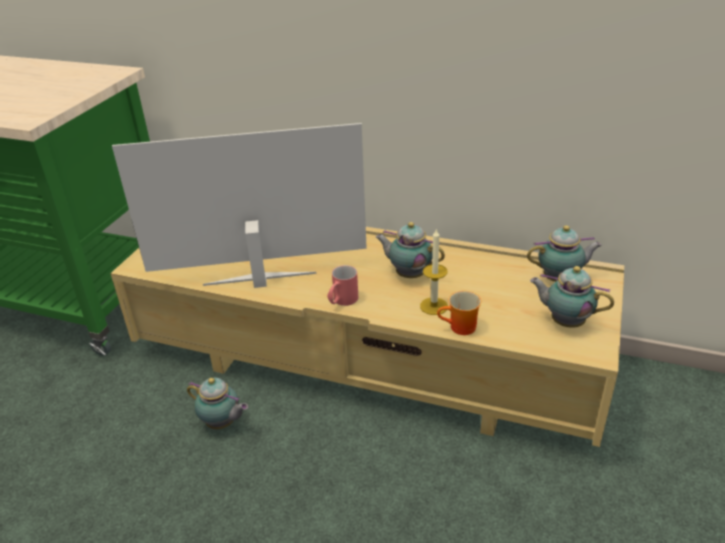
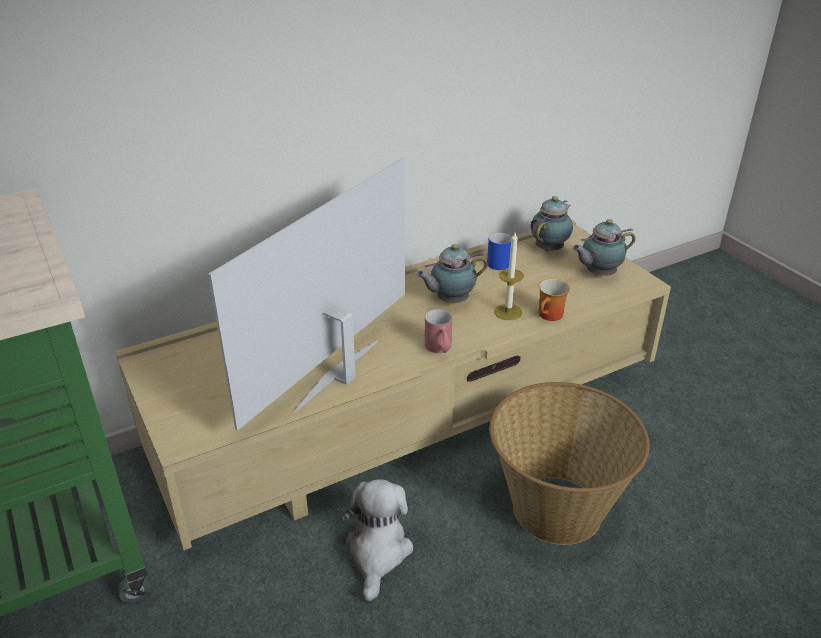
camera: 50 degrees left, 0 degrees up
teapot [187,378,248,429] -> plush toy [340,479,413,602]
none -> blue mug [487,233,512,270]
none -> basket [489,382,650,545]

